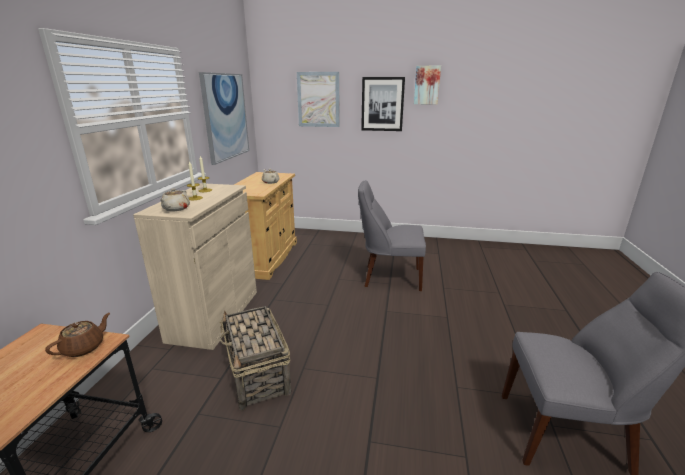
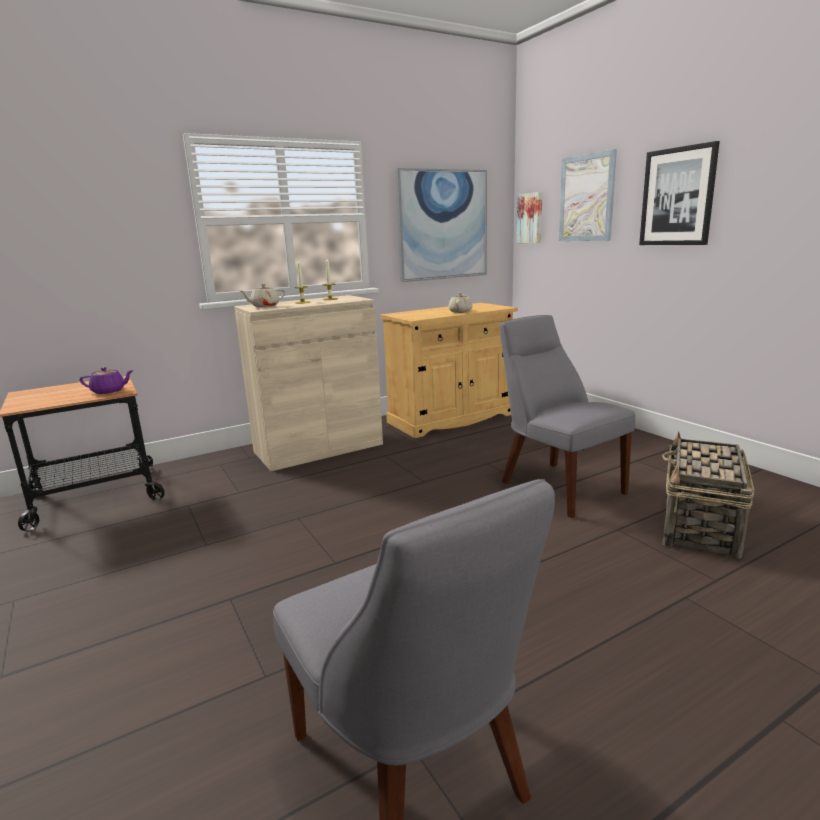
camera: 50 degrees right, 5 degrees down
brown teapot [45,313,110,357] -> purple teapot [80,367,134,394]
basket [220,306,291,410] -> basket moved to [662,432,754,559]
picture [414,66,441,105] -> picture moved to [517,192,543,243]

